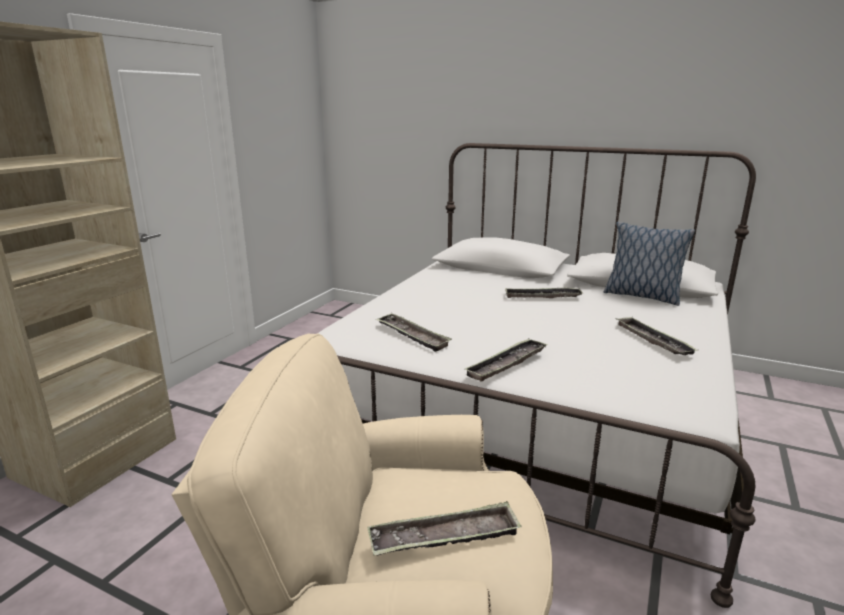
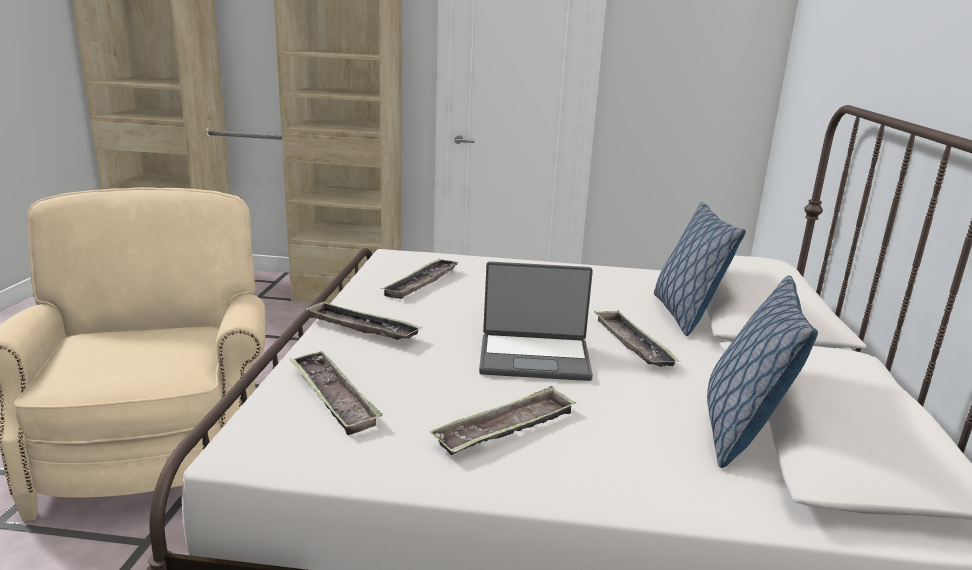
camera: 70 degrees right, 0 degrees up
tray [367,501,522,556] -> tray moved to [289,350,383,435]
none -> laptop [479,261,593,381]
none -> pillow [654,202,746,336]

